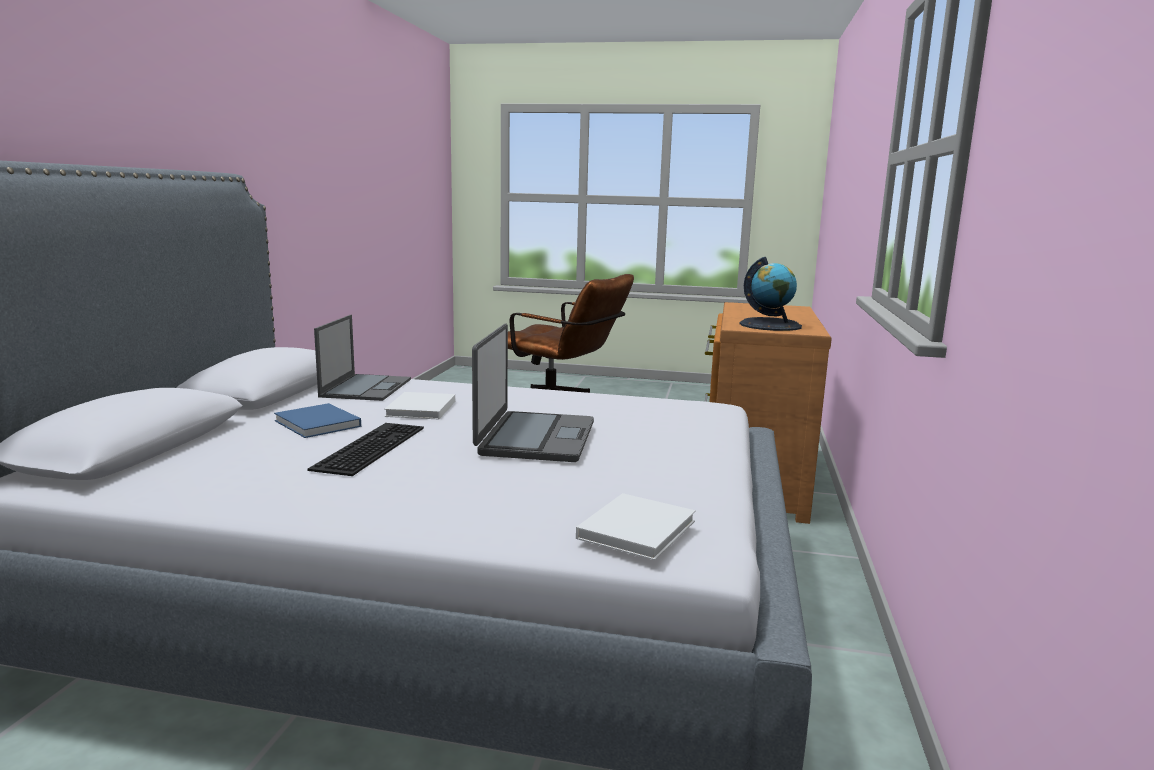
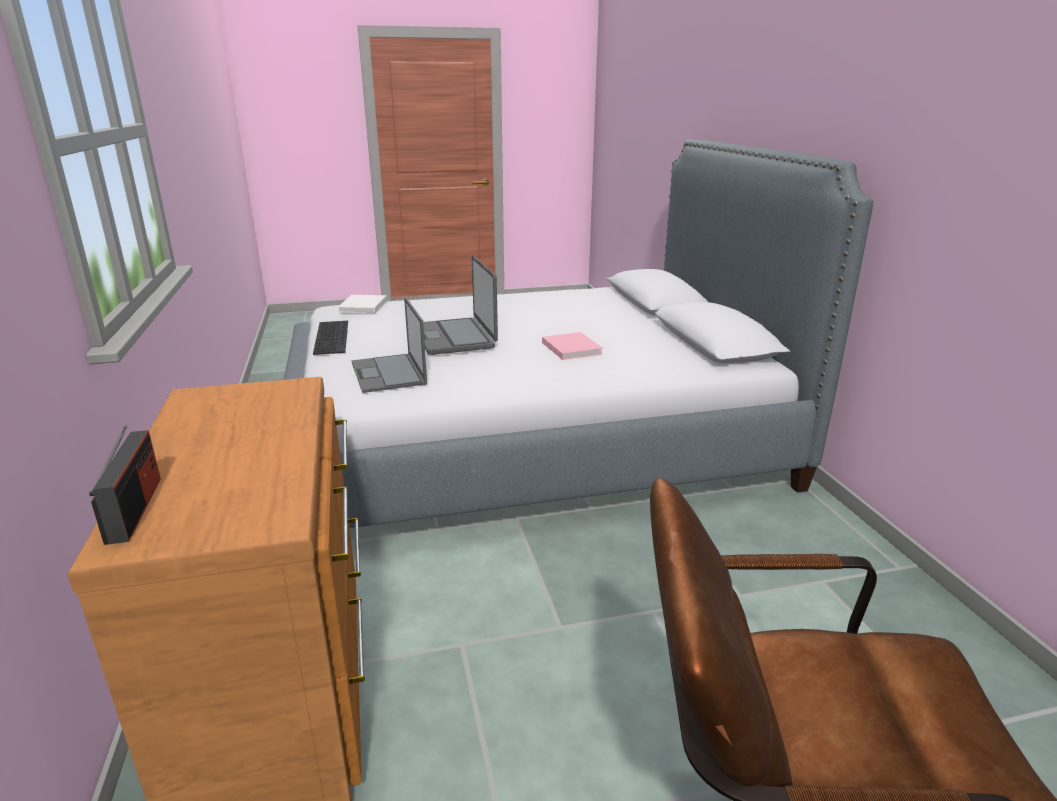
camera: 155 degrees right, 10 degrees up
blue book [274,403,361,438] -> none
keyboard [308,423,424,476] -> keyboard moved to [313,321,348,355]
laptop [314,315,411,401] -> laptop moved to [351,297,427,393]
white book [384,392,455,419] -> pink book [542,332,603,360]
globe [739,257,802,331] -> none
none -> radio [89,425,161,545]

